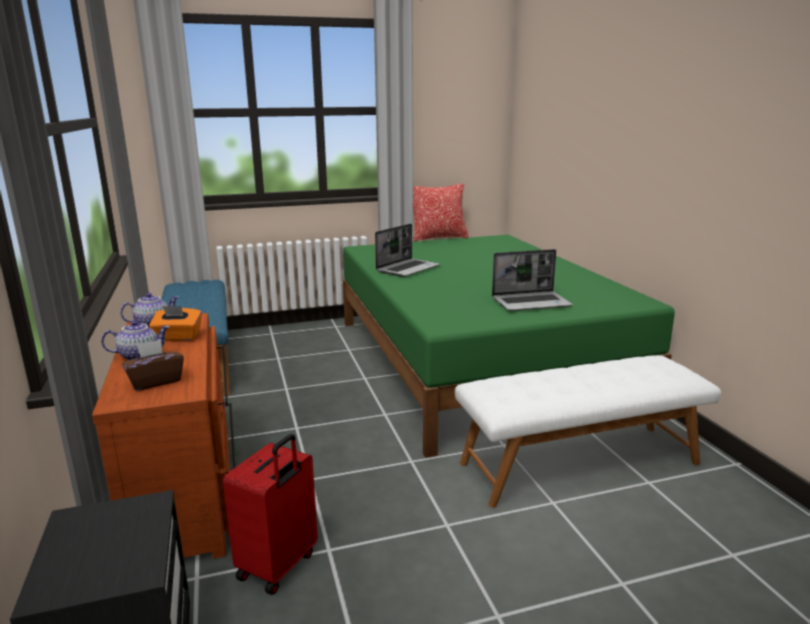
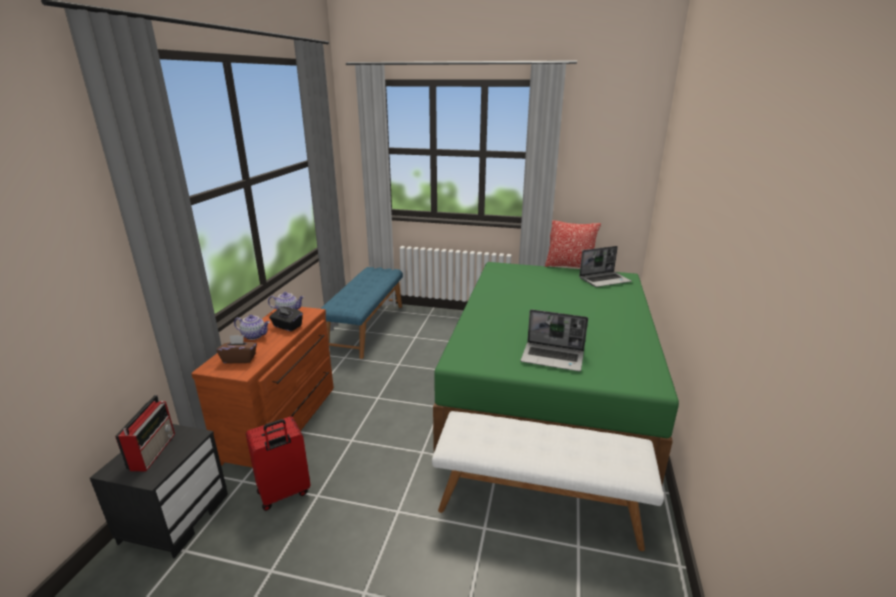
camera: 30 degrees right, 5 degrees up
orange tissue box [149,306,202,341] -> black tissue box [269,306,303,331]
laptop [375,224,440,277] -> laptop moved to [579,246,632,287]
none -> radio [115,395,175,471]

